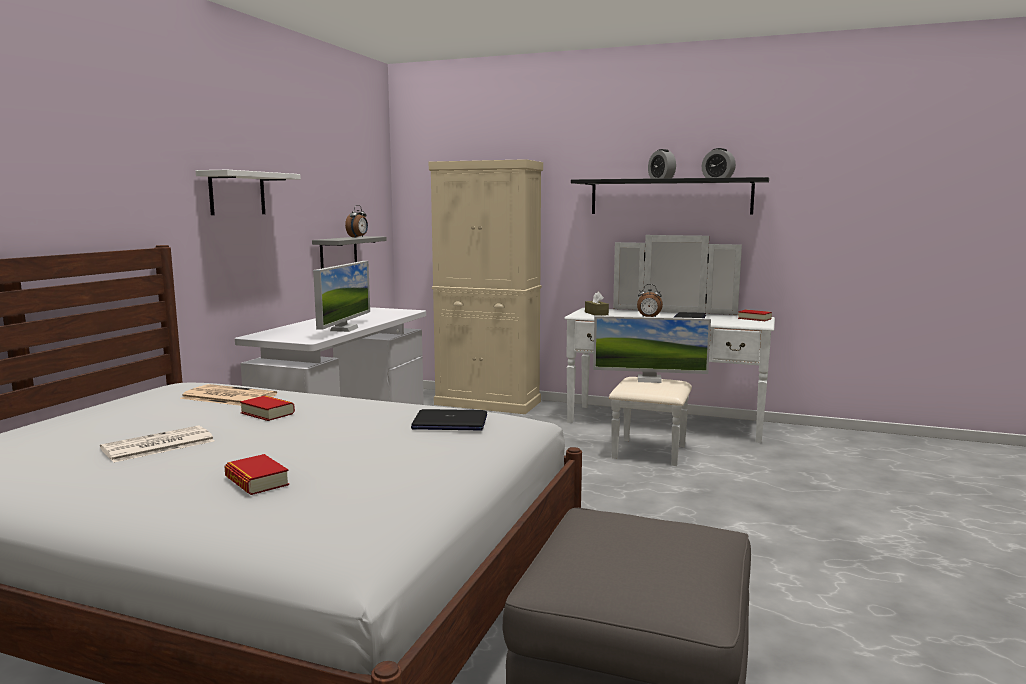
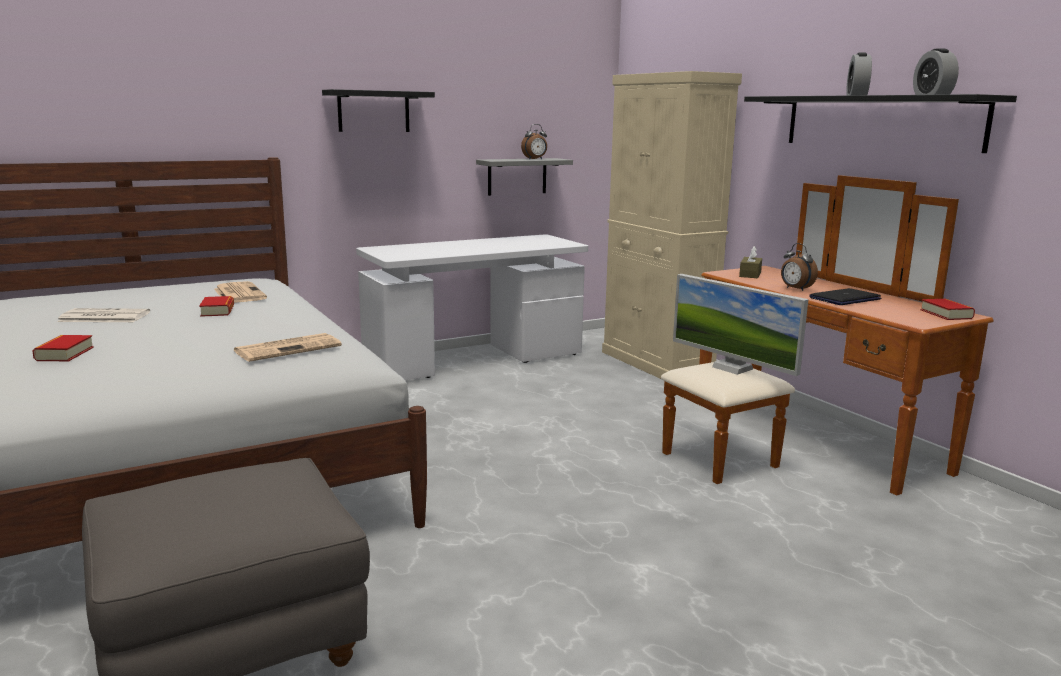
camera: 40 degrees right, 5 degrees up
white shelf [196,170,301,215] -> black shelf [322,89,435,132]
monitor [313,261,370,332] -> none
laptop [411,409,487,430] -> newspaper [234,333,342,362]
white dresser [564,235,775,466] -> brown dresser [661,175,993,496]

